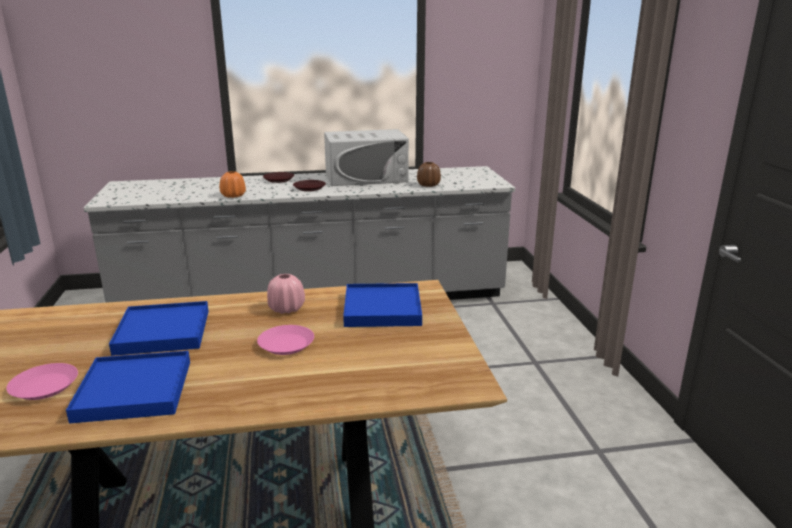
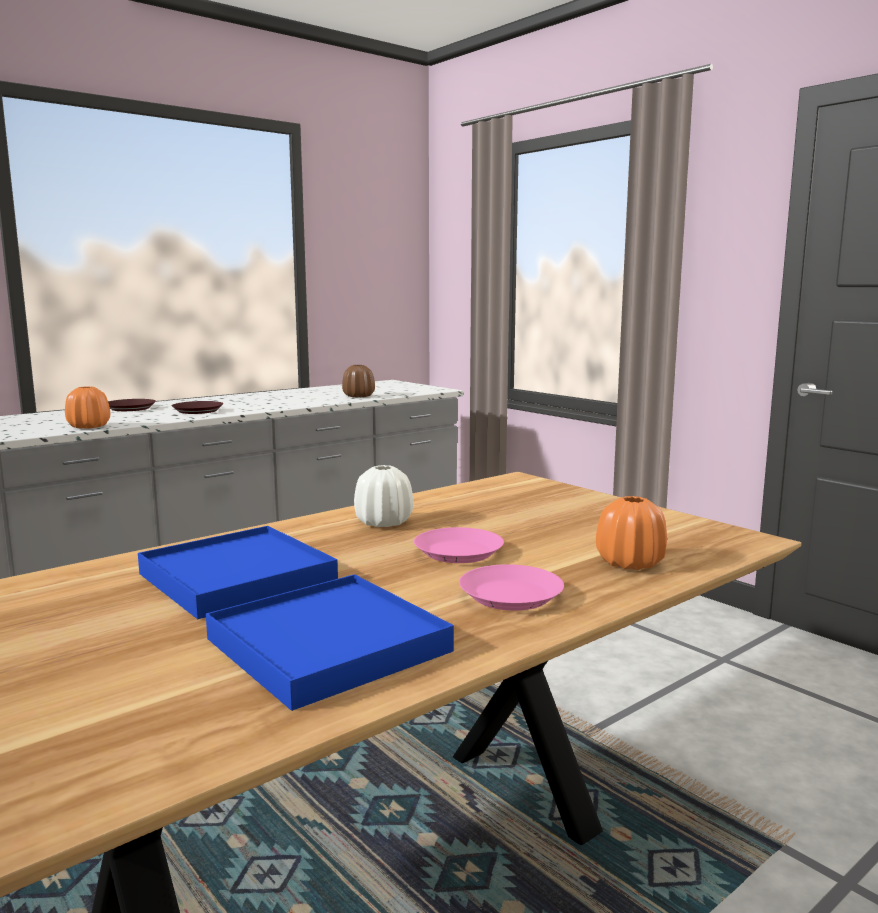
camera: 30 degrees left, 10 degrees down
pink plate [6,363,78,400] -> pink plate moved to [459,564,564,611]
pink vase [267,274,305,314] -> white vase [354,465,413,527]
white microwave [324,129,409,186] -> none
blue tray [343,283,422,327] -> none
none -> orange vase [596,496,667,570]

